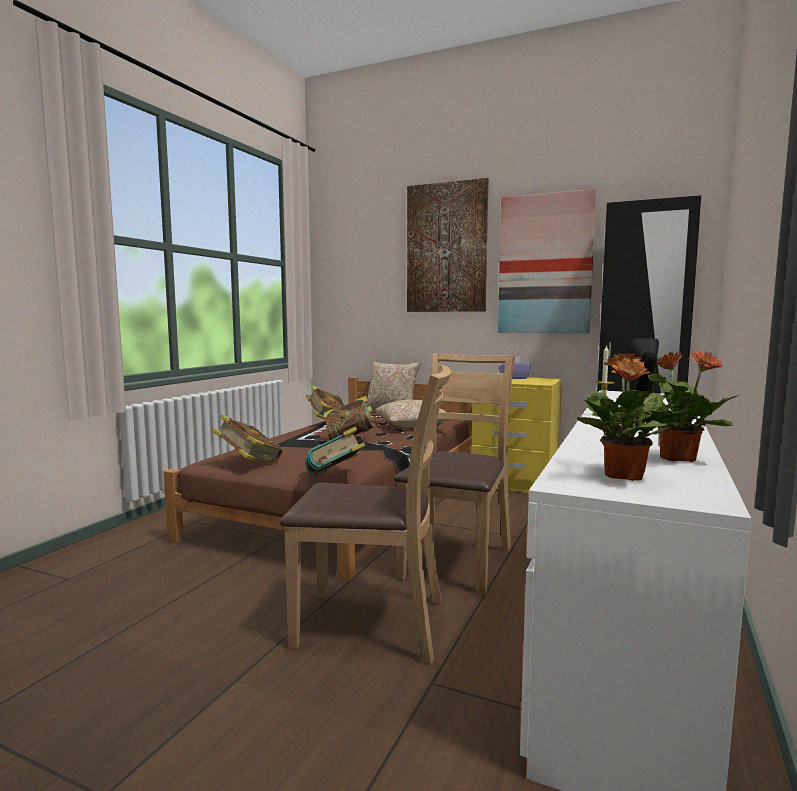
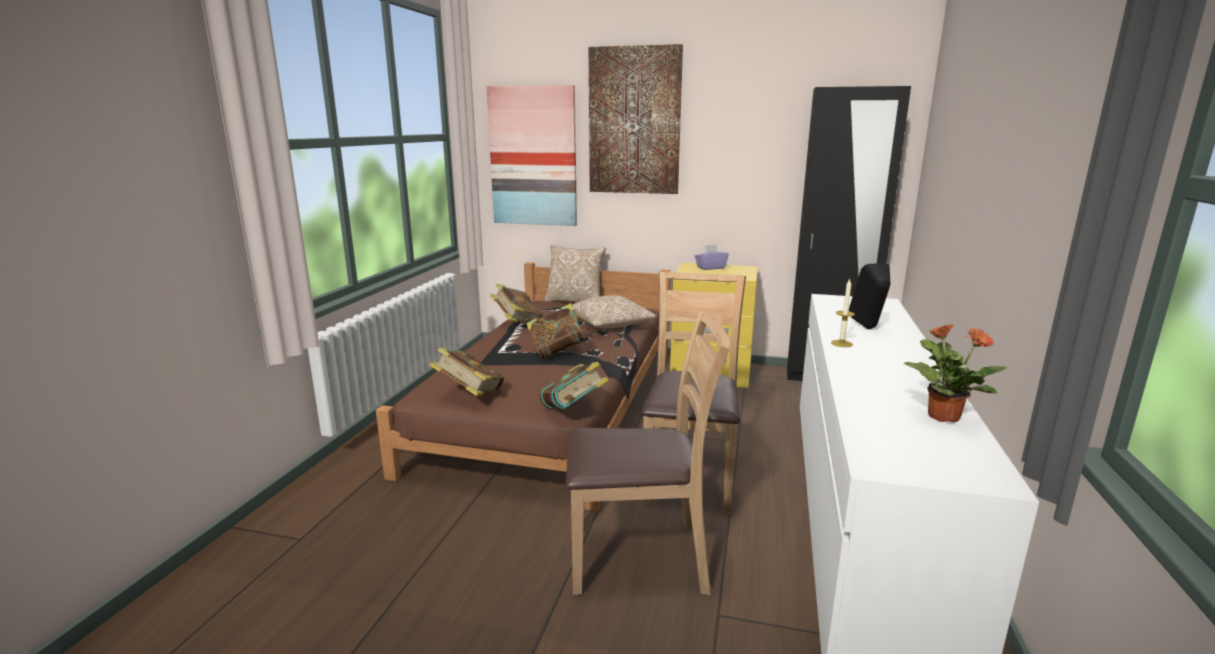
camera: 10 degrees left, 10 degrees up
picture [498,189,596,333] -> picture moved to [486,85,577,226]
potted plant [576,353,689,481] -> none

